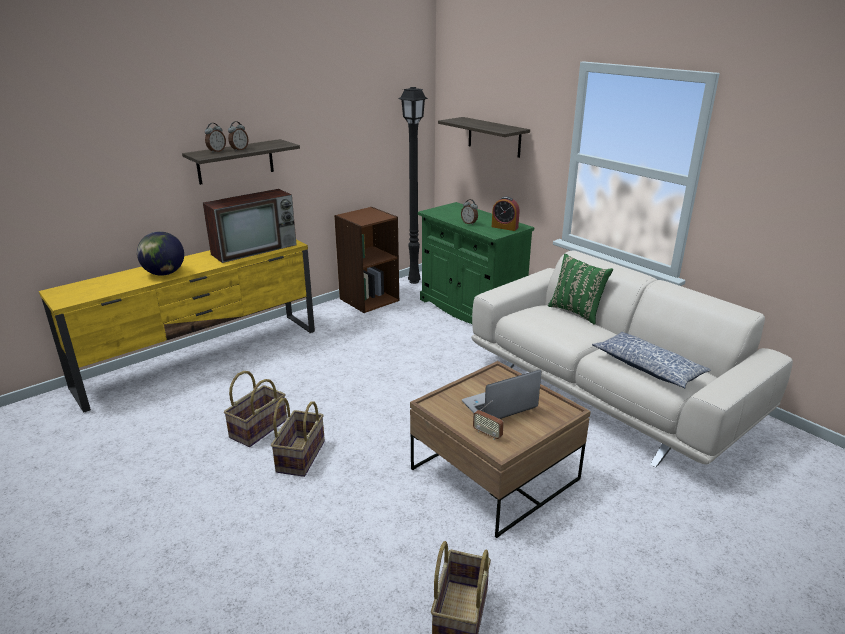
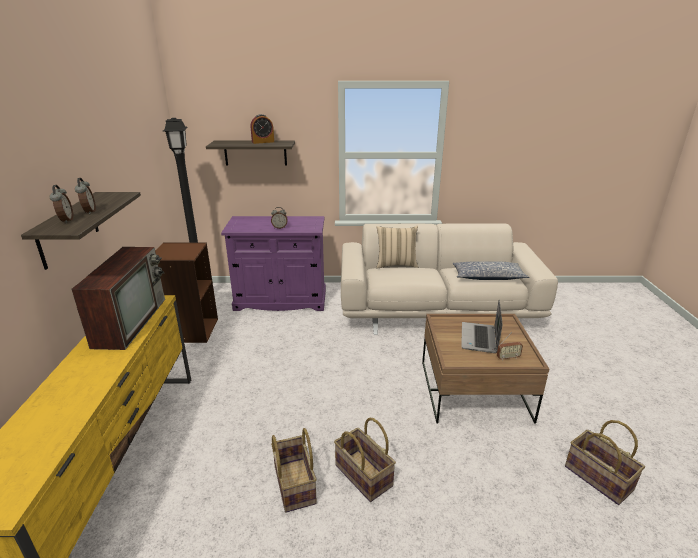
camera: 50 degrees left, 0 degrees up
globe [137,231,184,276] -> none
green cabinet [418,202,534,324] -> purple cabinet [221,216,326,311]
alarm clock [492,196,520,231] -> alarm clock moved to [251,114,274,144]
green pillow [548,254,613,325] -> beige pillow [376,225,418,269]

